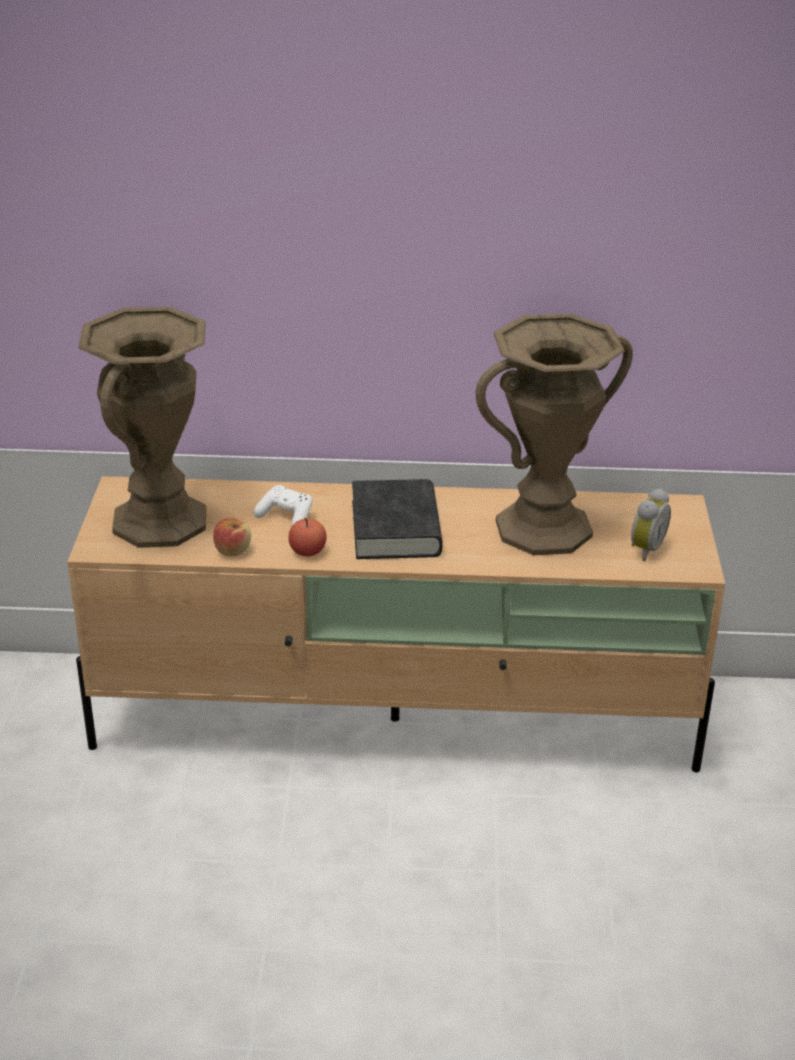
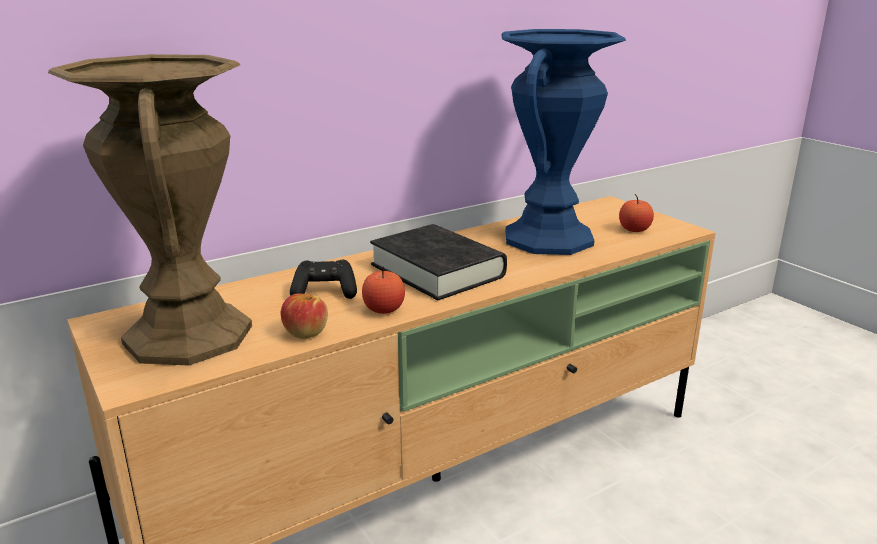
camera: 35 degrees left, 10 degrees down
white game controller [253,485,312,527] -> black game controller [290,260,357,299]
brown vase [475,314,633,555] -> blue vase [501,29,626,255]
alarm clock [631,488,671,561] -> apple [619,194,654,232]

